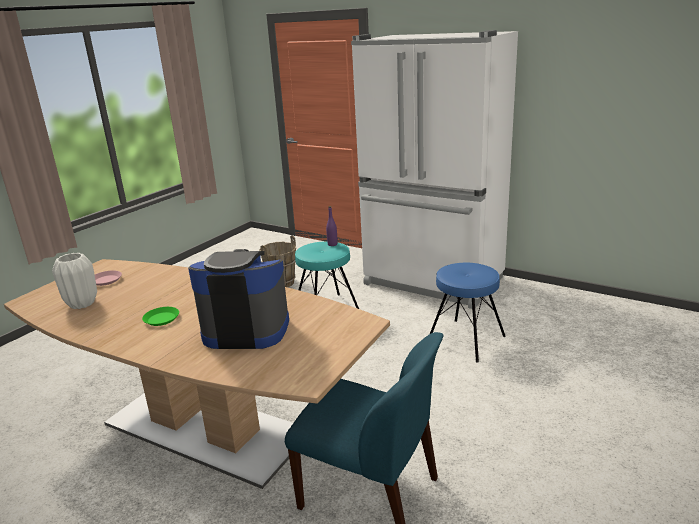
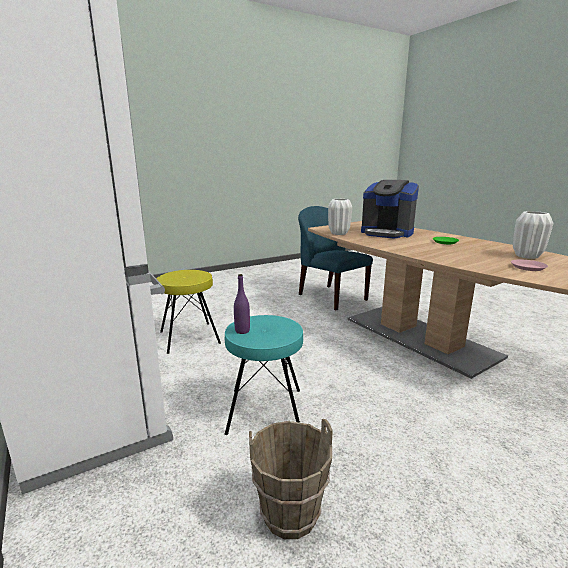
camera: 155 degrees left, 5 degrees down
blue stool [430,263,506,363] -> yellow stool [157,270,221,354]
none -> white vase [328,199,352,235]

